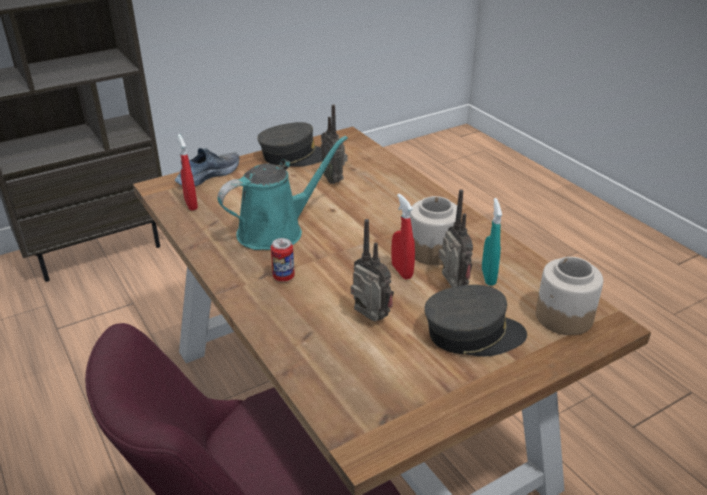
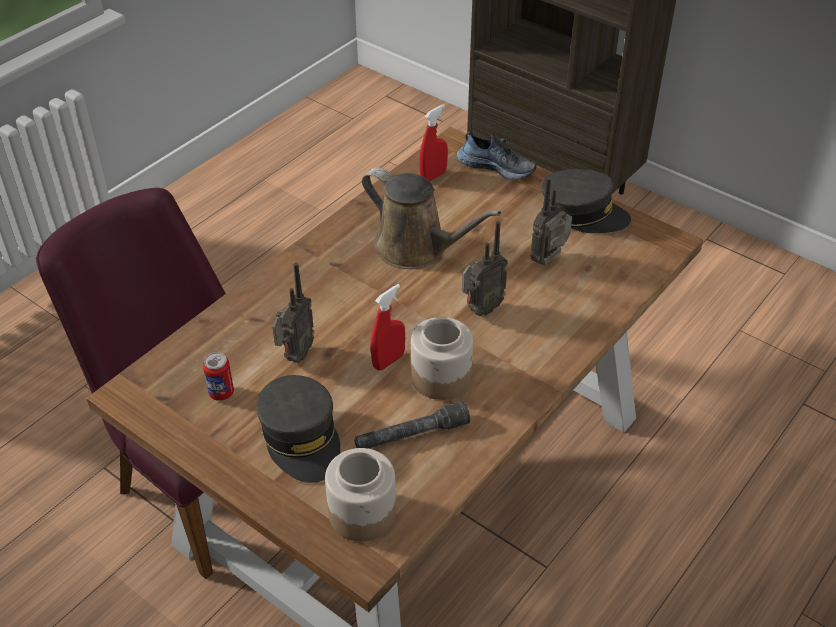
camera: 70 degrees right, 10 degrees up
turquoise watering can [217,136,348,250] -> brown watering can [362,167,501,269]
grey cap [257,122,322,167] -> grey cap turned 45 degrees counterclockwise [541,169,631,233]
can [271,238,295,282] -> can moved to [203,352,234,401]
radio [438,190,473,287] -> radio moved to [462,221,508,316]
turquoise spray bottle [482,198,502,285] -> grey flashlight [354,401,470,448]

